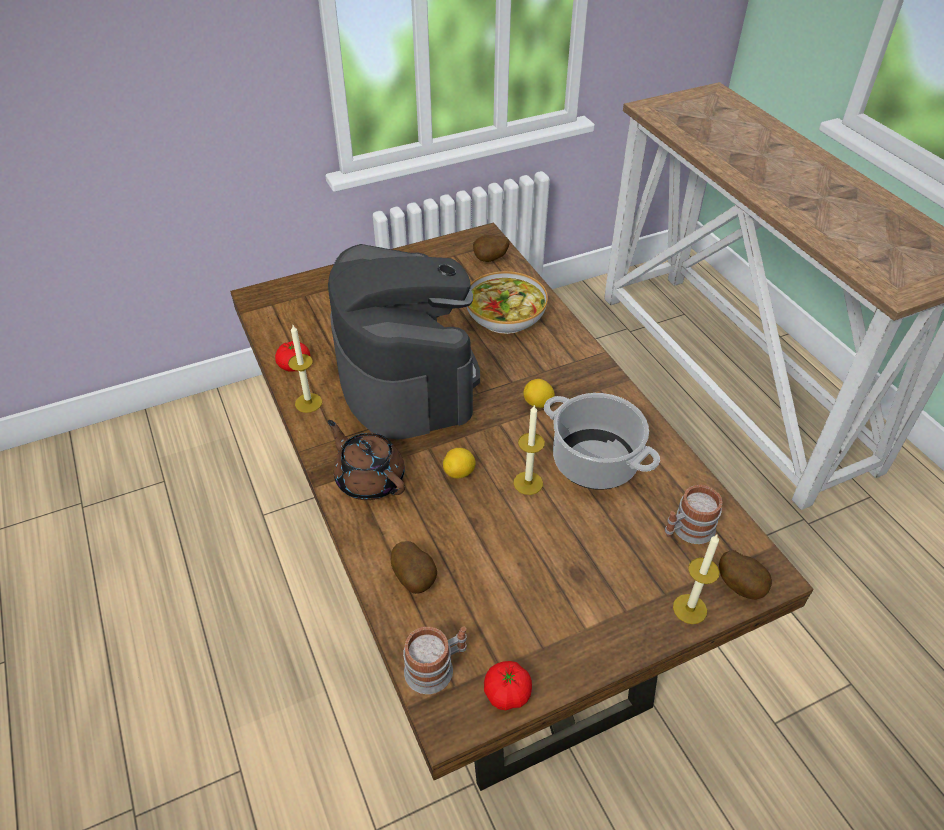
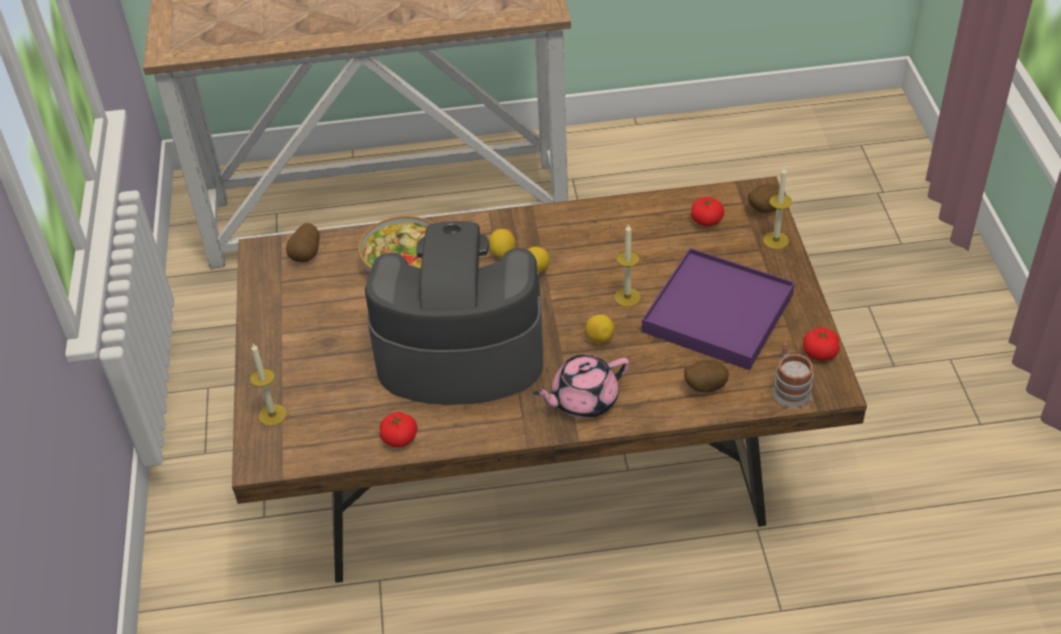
camera: 70 degrees left, 0 degrees up
candle [288,325,322,413] -> candle moved to [250,344,287,426]
brown teapot [328,420,405,500] -> pink teapot [533,354,629,418]
cooking pot [544,393,660,490] -> none
mug [665,485,722,544] -> tomato [691,197,724,227]
none -> lemon [489,229,516,258]
none -> purple tray [642,248,795,370]

